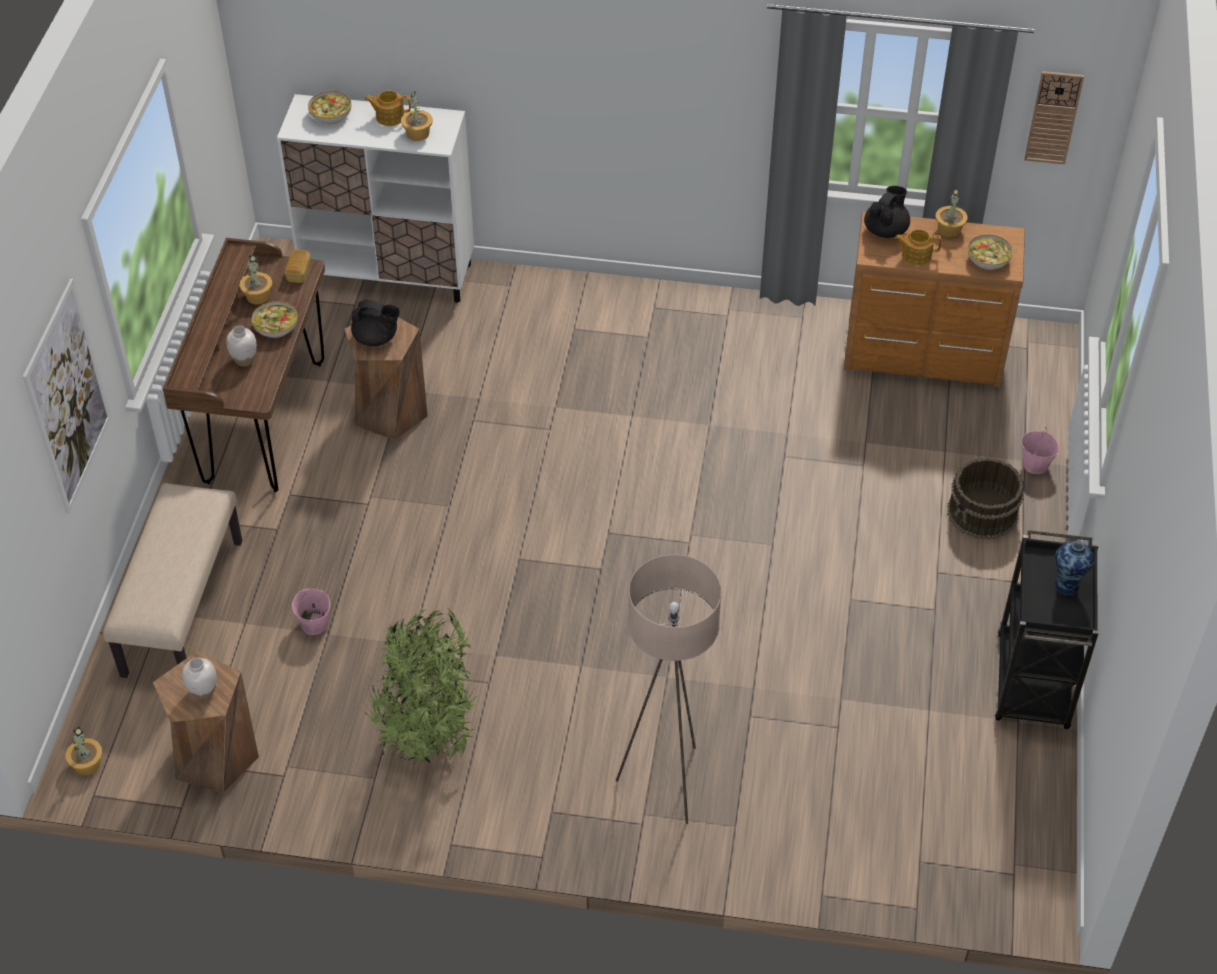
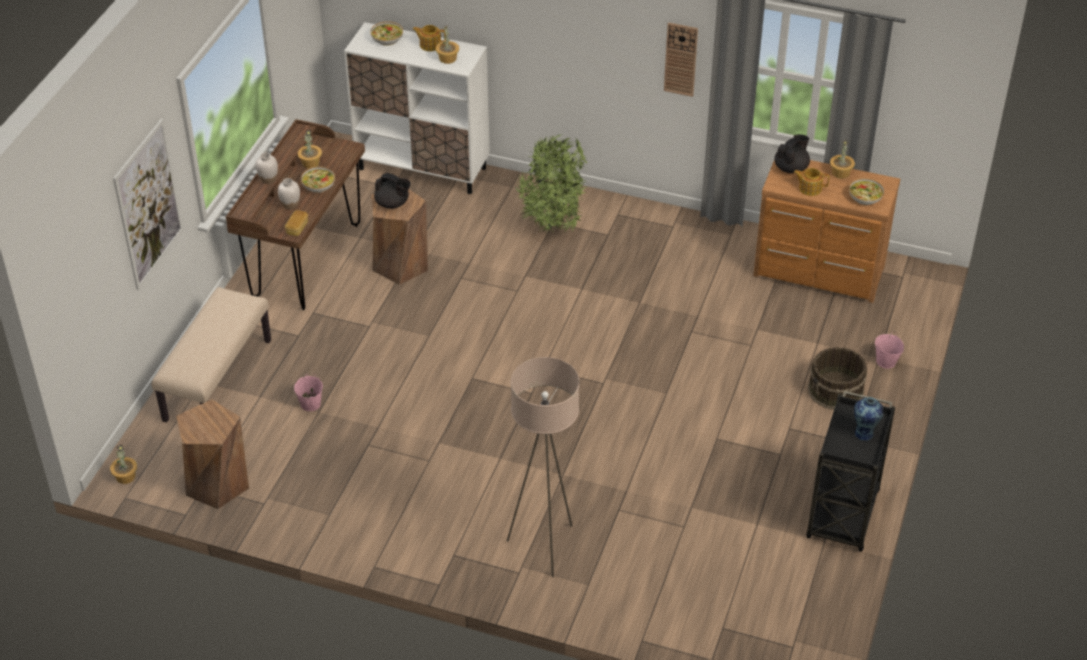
camera: 10 degrees right, 5 degrees down
white vase [182,657,217,700] -> white vase moved to [256,152,278,184]
bread [284,250,310,283] -> bread moved to [285,210,308,236]
potted plant [365,609,478,770] -> potted plant moved to [515,134,587,234]
wall clock [1024,71,1084,164] -> wall clock moved to [664,22,698,97]

